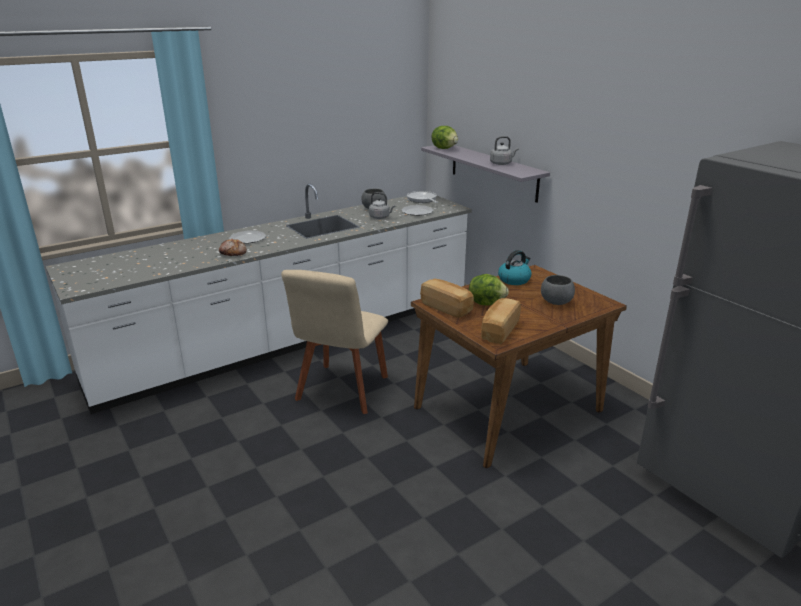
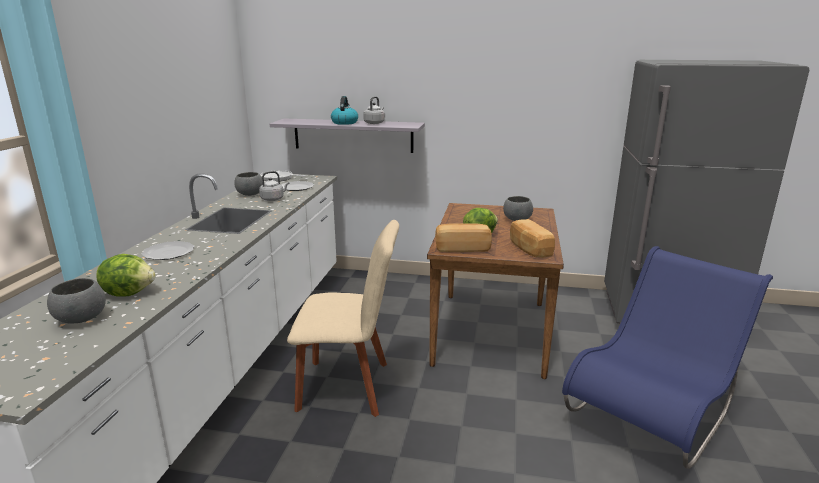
camera: 45 degrees left, 5 degrees down
bread [219,239,247,256] -> none
beige chair [281,270,388,414] -> beige chair turned 60 degrees counterclockwise [287,220,399,417]
lettuce [431,126,458,149] -> lettuce moved to [96,254,156,297]
kettle [498,250,531,285] -> kettle moved to [331,96,358,125]
none -> grey bowl [47,278,106,324]
none -> blue chair [562,246,773,469]

